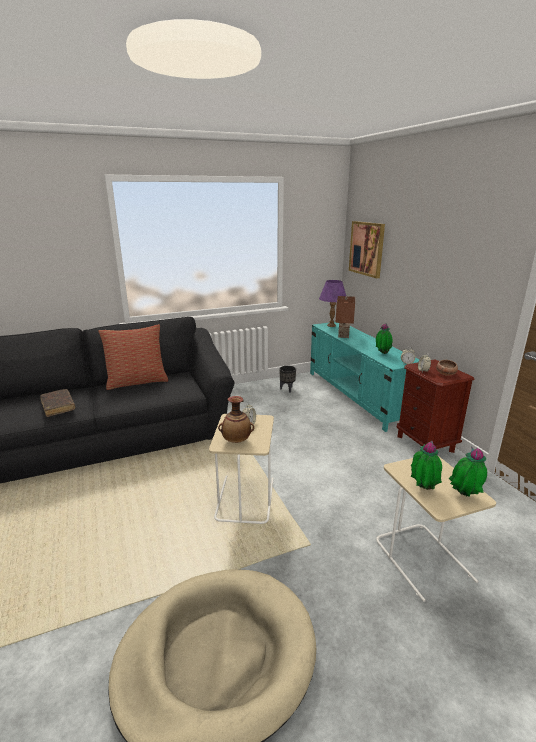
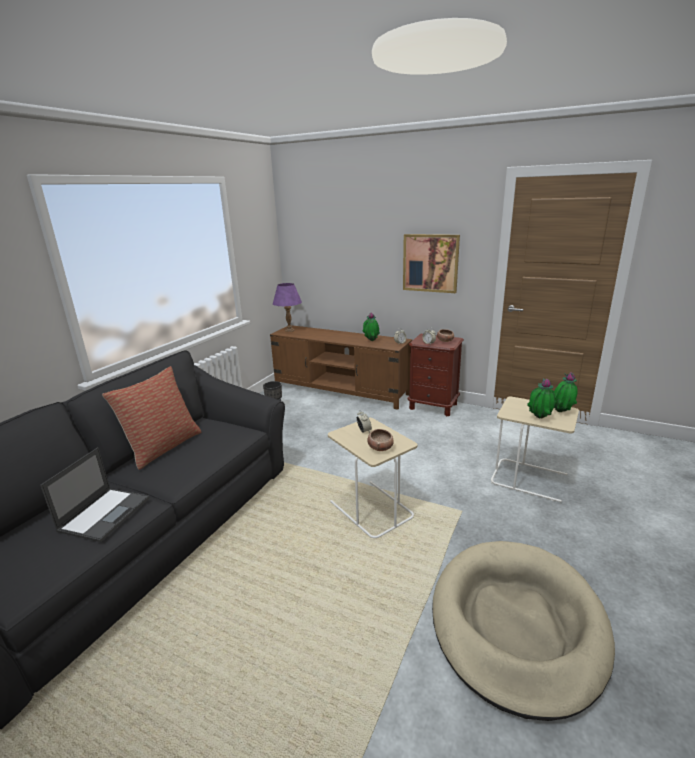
camera: 40 degrees left, 0 degrees up
brown book [40,389,75,417] -> laptop [40,447,149,542]
vase [218,396,254,443] -> bowl [367,429,394,451]
turquoise tv stand [310,322,419,432] -> brown tv stand [270,325,412,410]
brown table lamp [336,296,355,338] -> none
picture [349,221,385,278] -> picture moved to [403,234,460,293]

